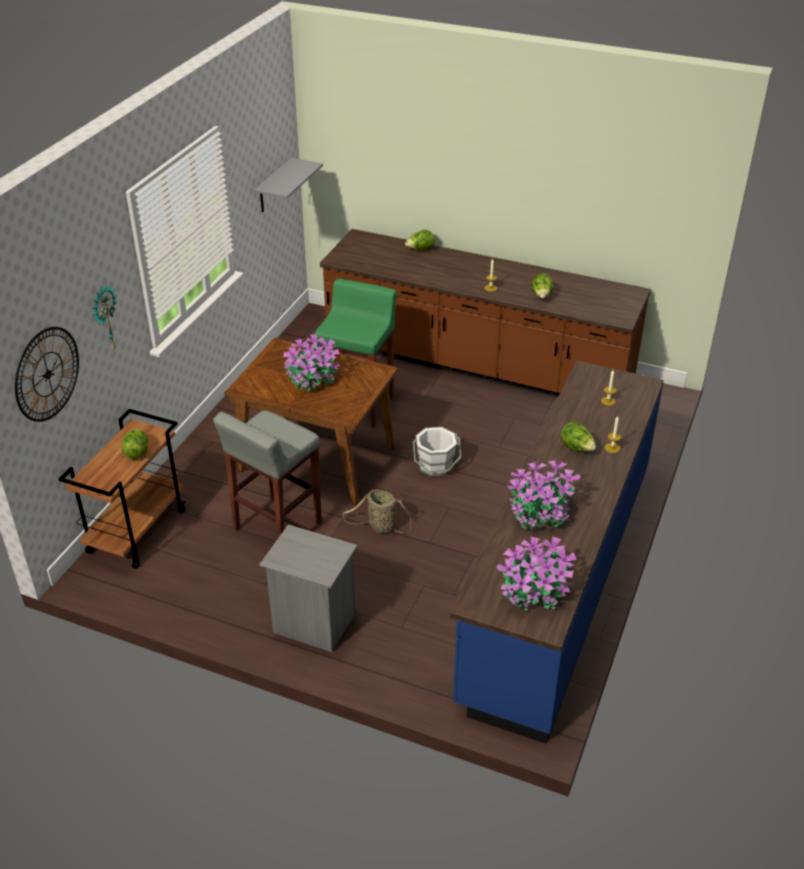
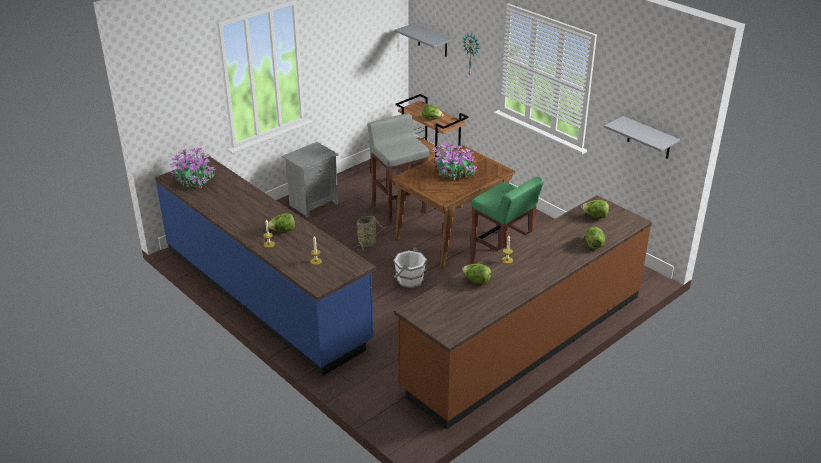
camera: 115 degrees right, 5 degrees down
wall clock [15,327,79,422] -> grey shelf [395,23,453,57]
potted plant [507,456,581,529] -> none
none -> lettuce [581,200,609,218]

